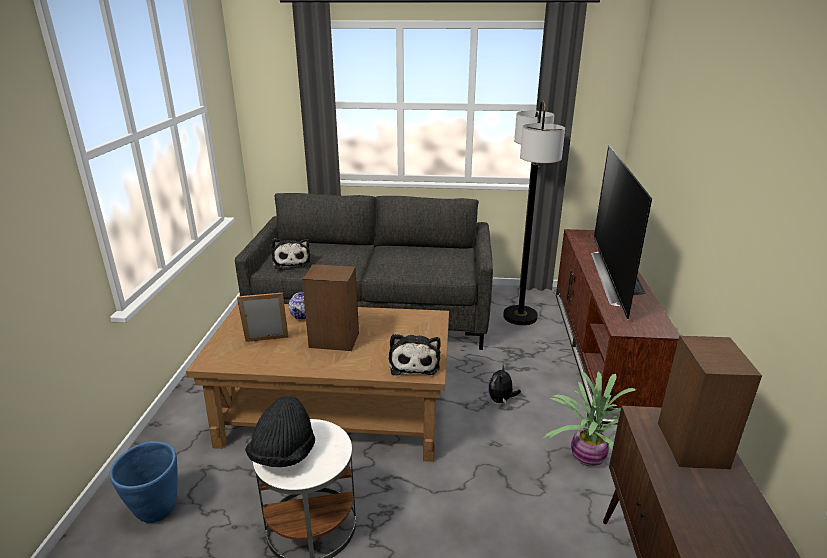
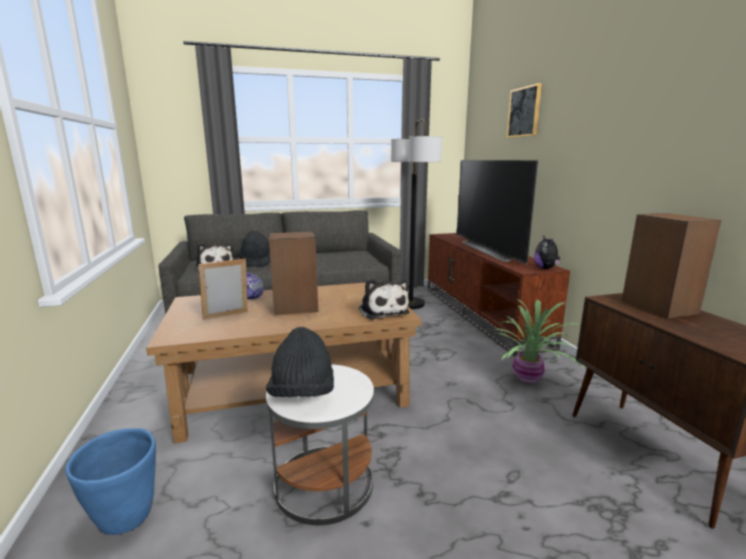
camera: 20 degrees left, 10 degrees down
plush toy [488,365,521,404] -> plush toy moved to [534,235,561,269]
none -> black hat [239,230,270,267]
none -> picture [507,83,542,138]

